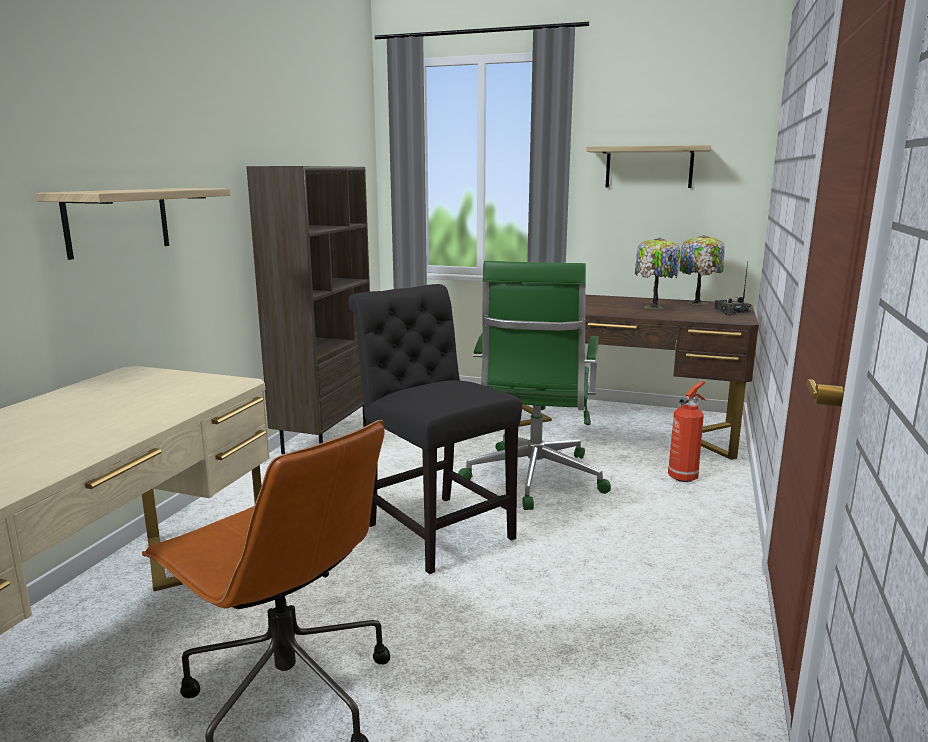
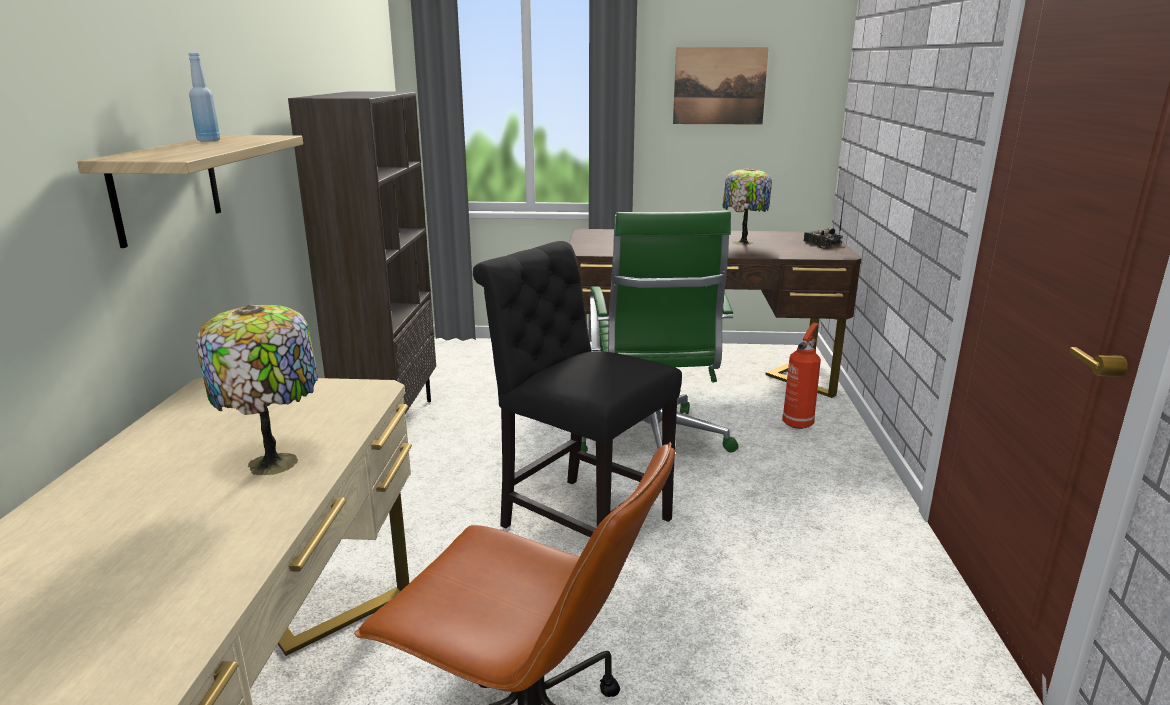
camera: 15 degrees left, 5 degrees up
shelf [586,145,711,188] -> picture [673,47,769,125]
table lamp [679,235,725,305] -> table lamp moved to [196,305,318,475]
none -> blue bottle [189,53,220,142]

